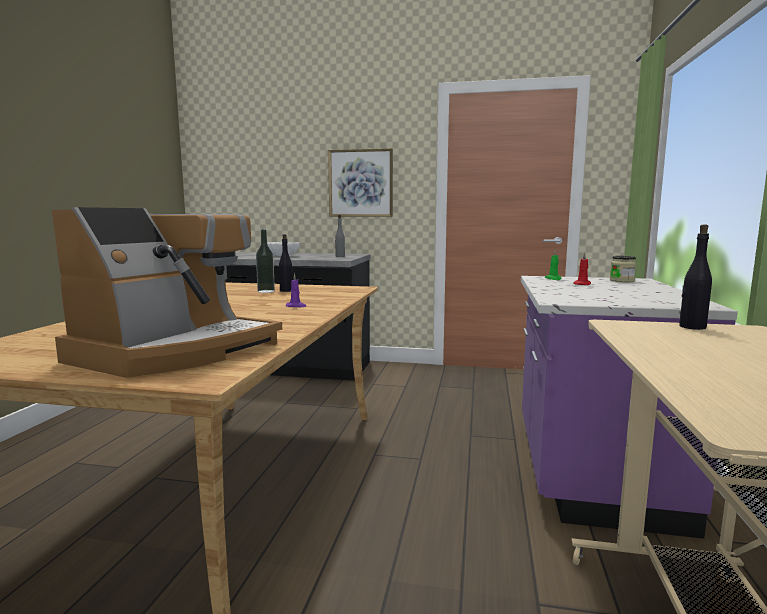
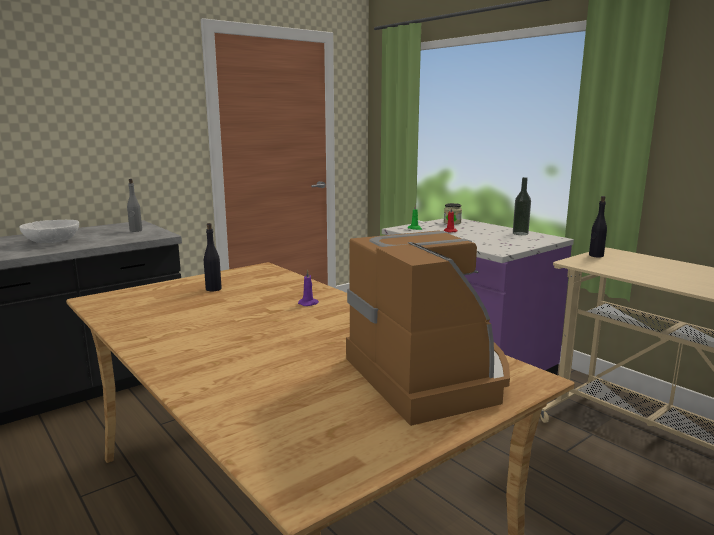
camera: 50 degrees left, 5 degrees up
bottle [256,229,275,293] -> bottle moved to [513,177,531,235]
picture [328,148,393,217] -> none

